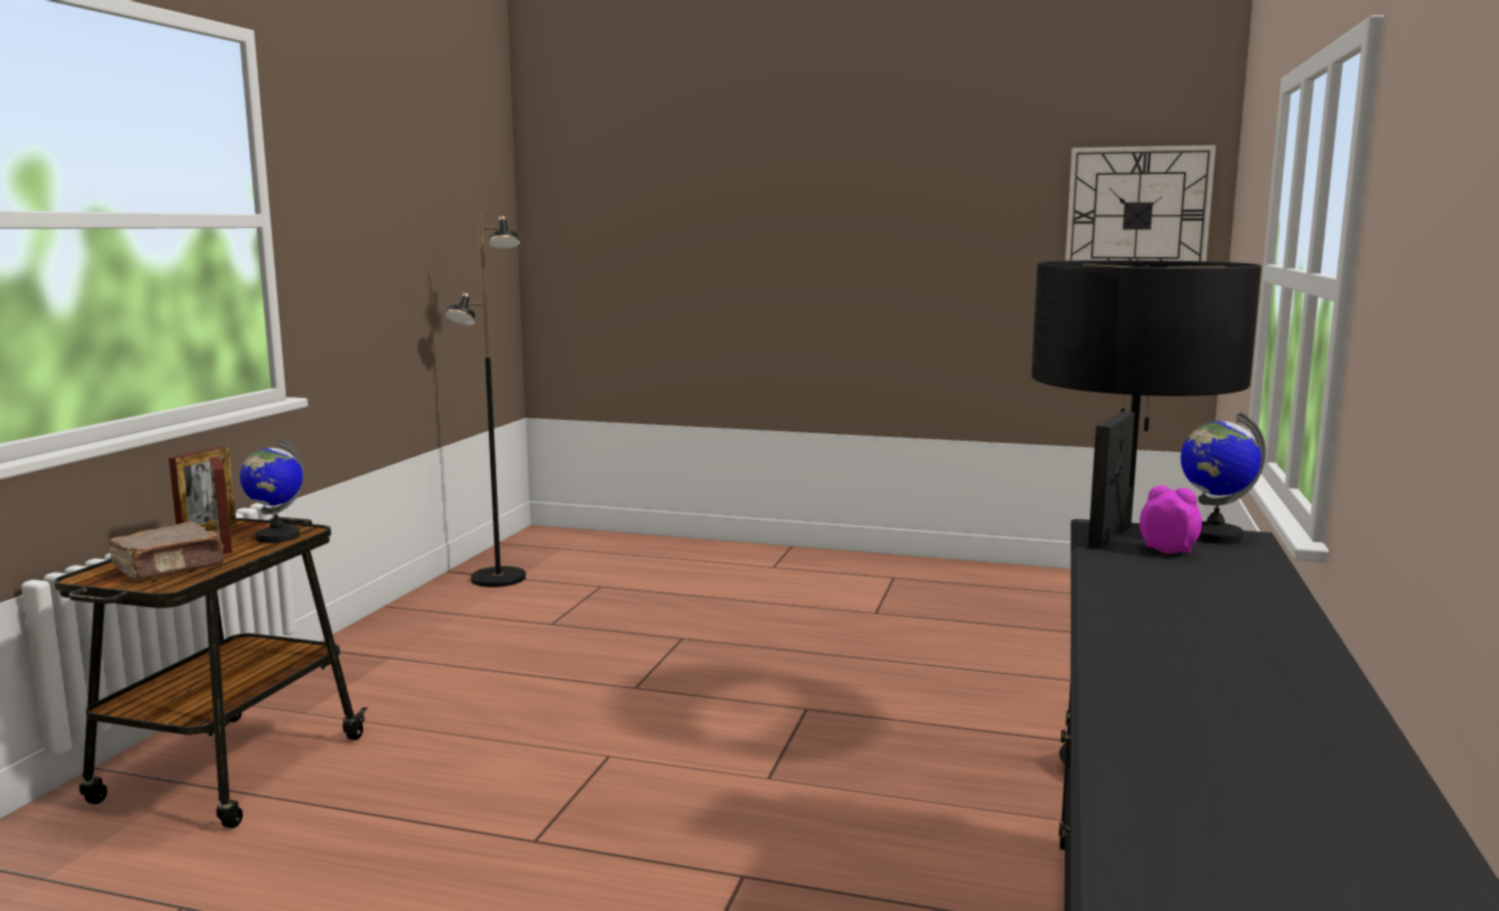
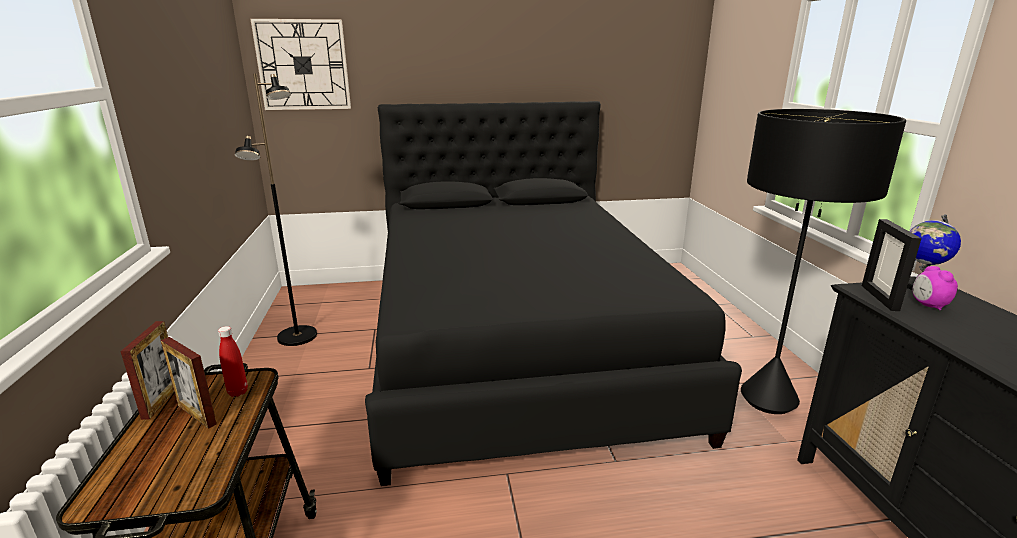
camera: 25 degrees left, 10 degrees up
brown book [109,522,225,579] -> none
globe [240,439,304,543] -> red bottle [218,326,248,397]
wall clock [1065,145,1216,261] -> wall clock moved to [251,19,351,110]
alarm clock [1140,486,1202,554] -> alarm clock turned 105 degrees counterclockwise [912,266,958,310]
none -> black bed [365,101,742,486]

